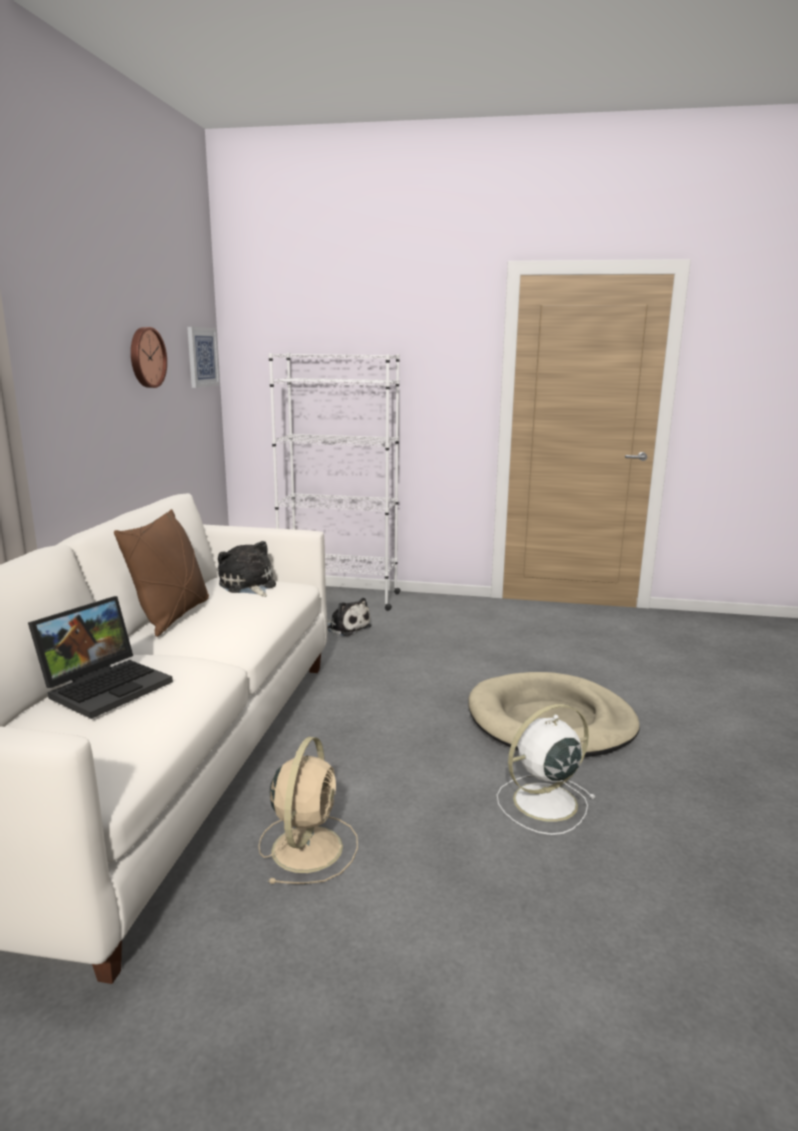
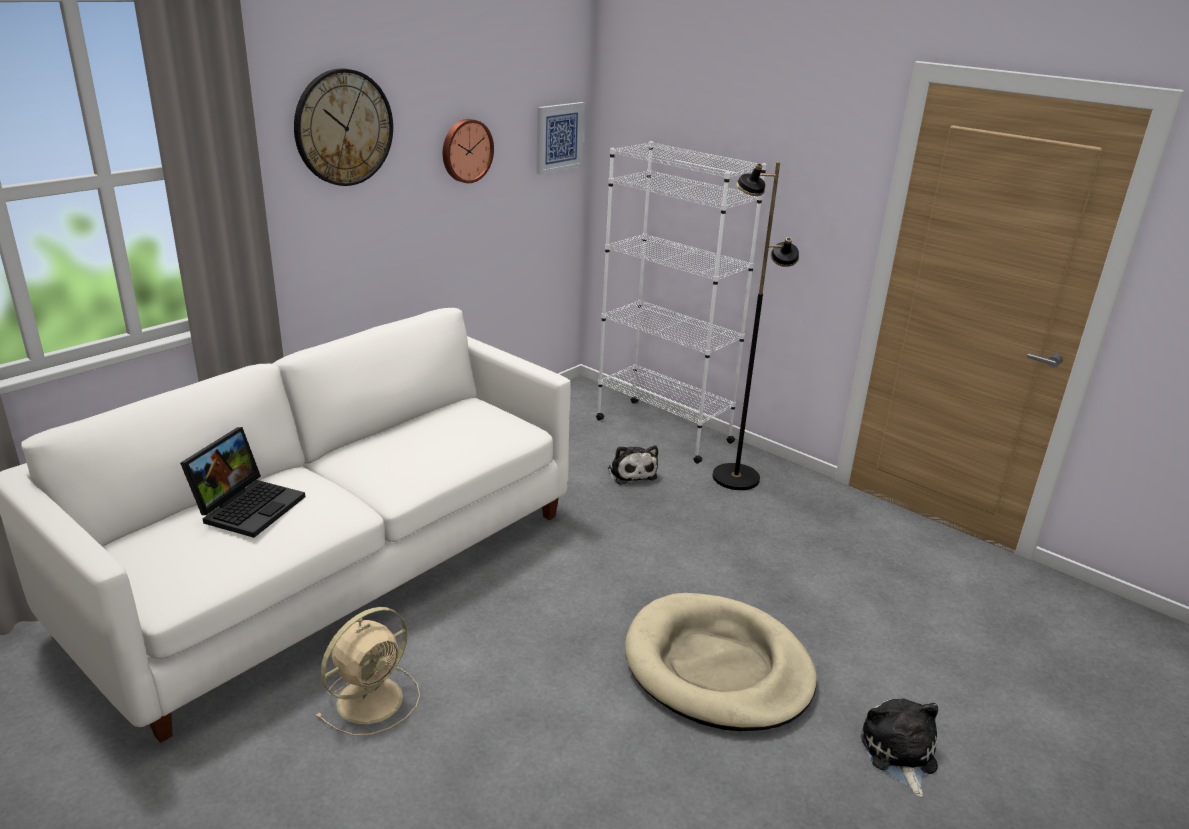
camera: 30 degrees right, 10 degrees up
laptop [28,596,173,719] -> laptop turned 45 degrees counterclockwise [180,427,305,538]
brown pillow [114,509,209,637] -> none
plush toy [218,541,276,597] -> plush toy moved to [861,698,938,797]
white fan [496,704,596,835] -> none
none -> wall clock [294,68,393,186]
none -> black floor lamp [713,162,799,490]

